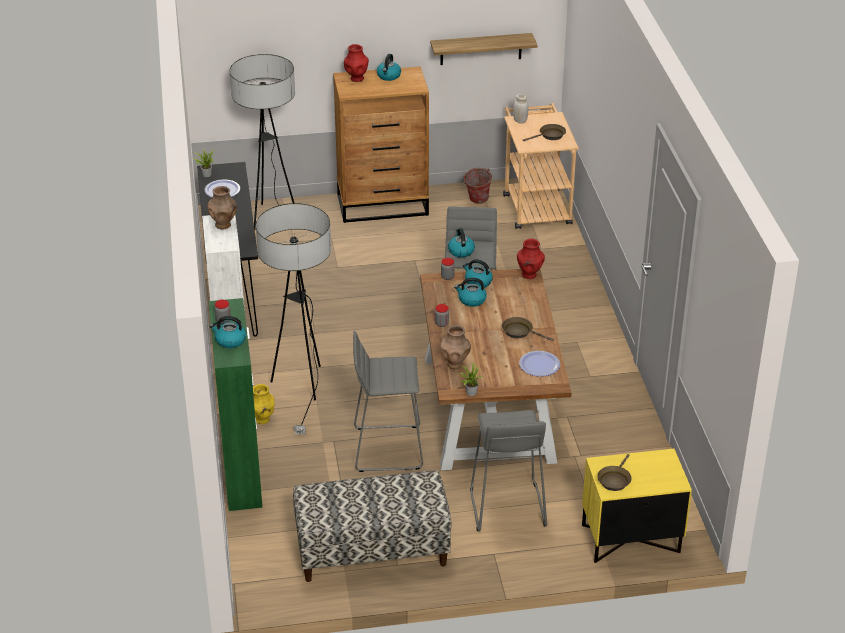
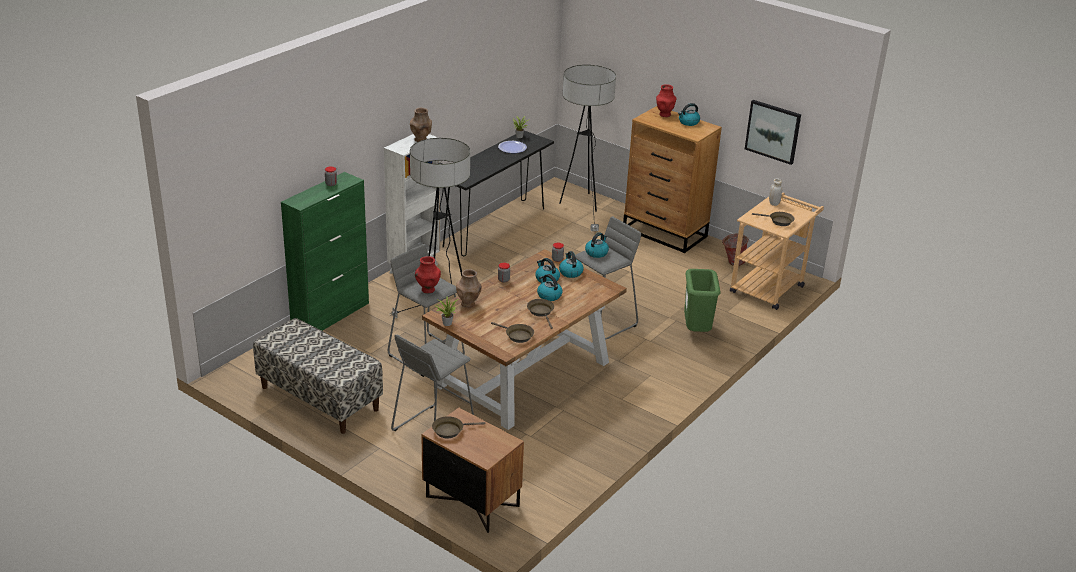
camera: 45 degrees right, 5 degrees down
kettle [209,316,246,348] -> kettle moved to [537,274,562,301]
yellow vase [253,384,275,424] -> none
shelf [430,33,538,65] -> picture [745,100,801,165]
red vase [517,239,545,279] -> red vase moved to [415,256,441,294]
plate [519,351,560,377] -> brown frying pan [491,322,534,343]
yellow nightstand [582,449,692,563] -> brown nightstand [422,408,524,533]
none -> green trash can [684,269,720,332]

